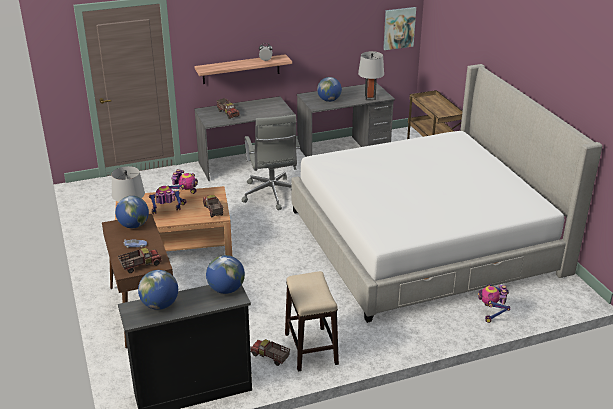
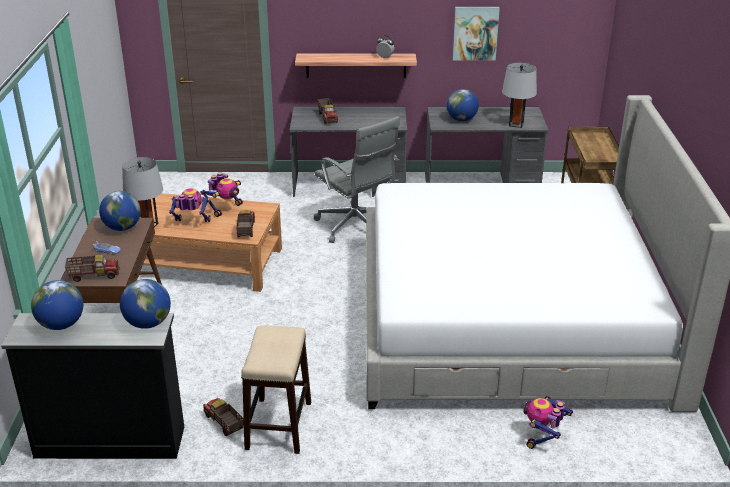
camera: 20 degrees right, 0 degrees up
grey office chair [242,114,300,210] -> grey office chair turned 45 degrees counterclockwise [314,116,400,243]
picture [383,7,416,50] -> picture moved to [453,7,500,61]

